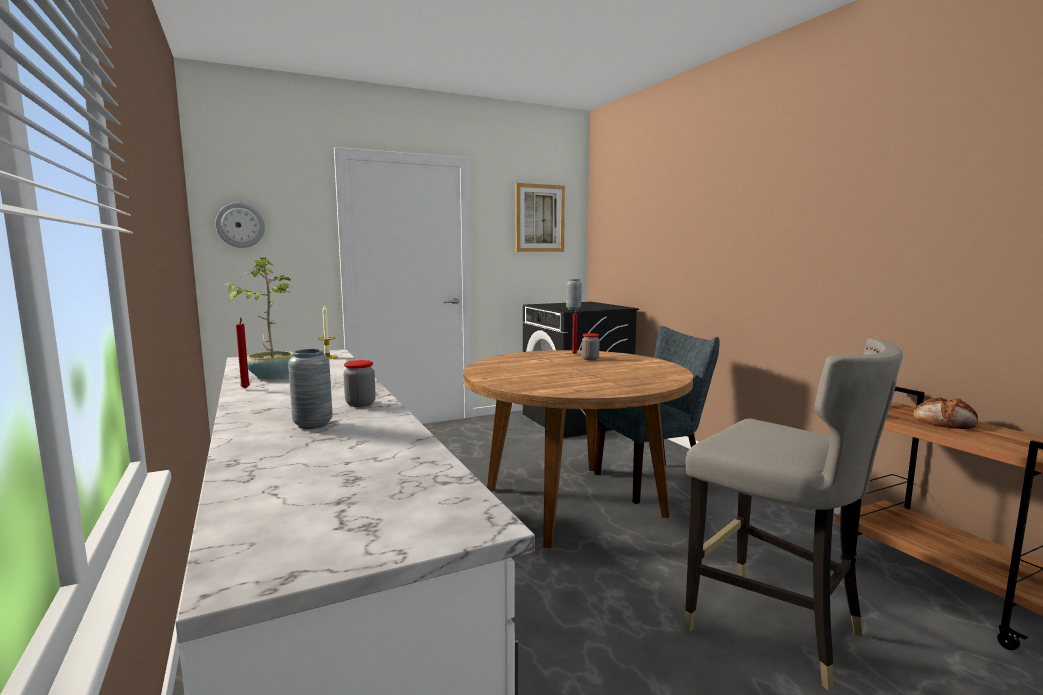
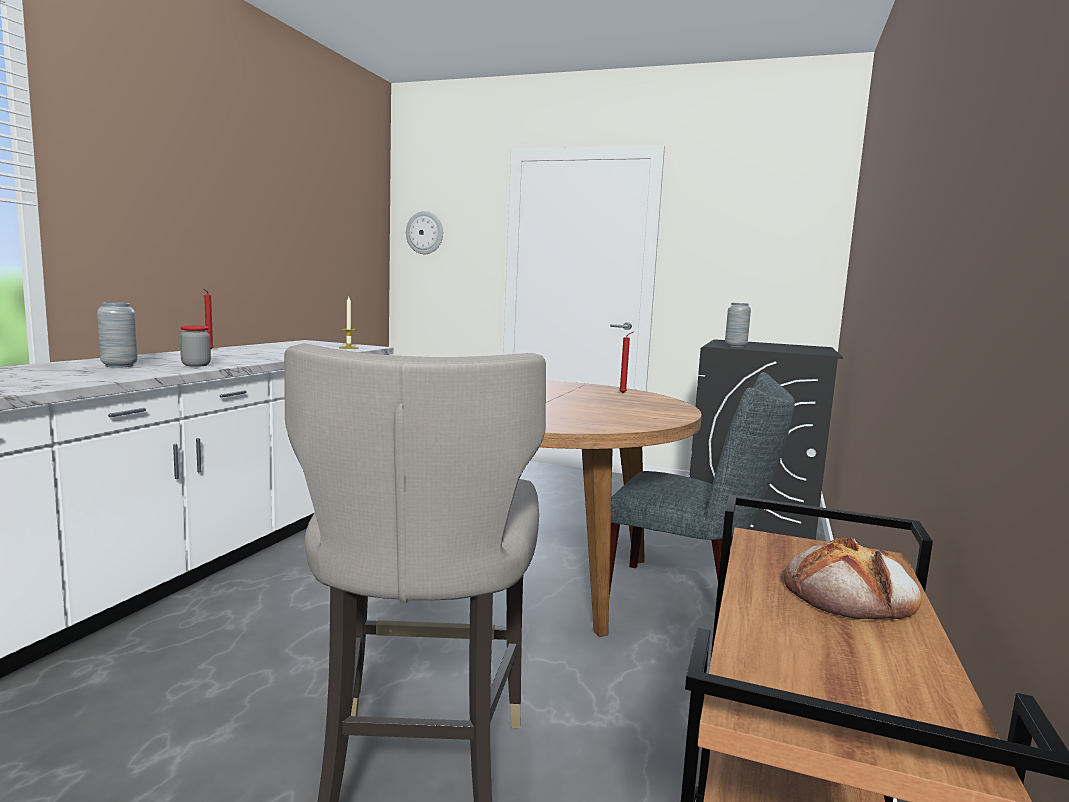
camera: 45 degrees right, 0 degrees up
potted plant [226,258,294,379] -> none
picture [516,183,565,252] -> none
jar [582,333,600,360] -> none

